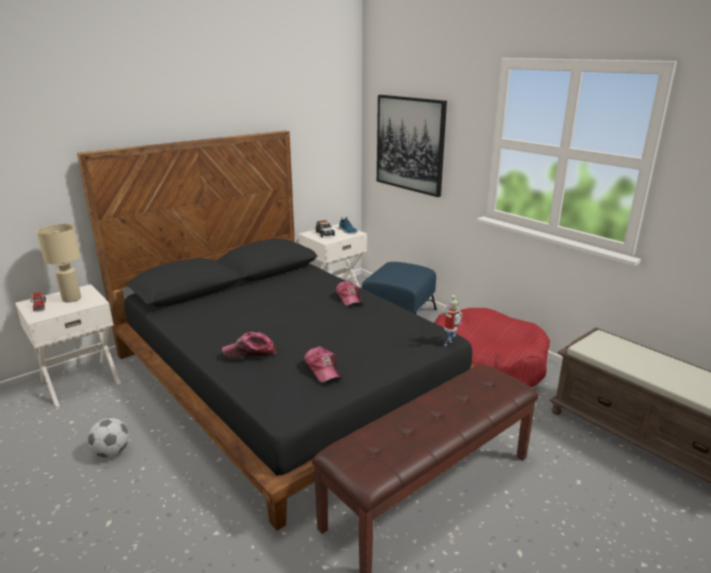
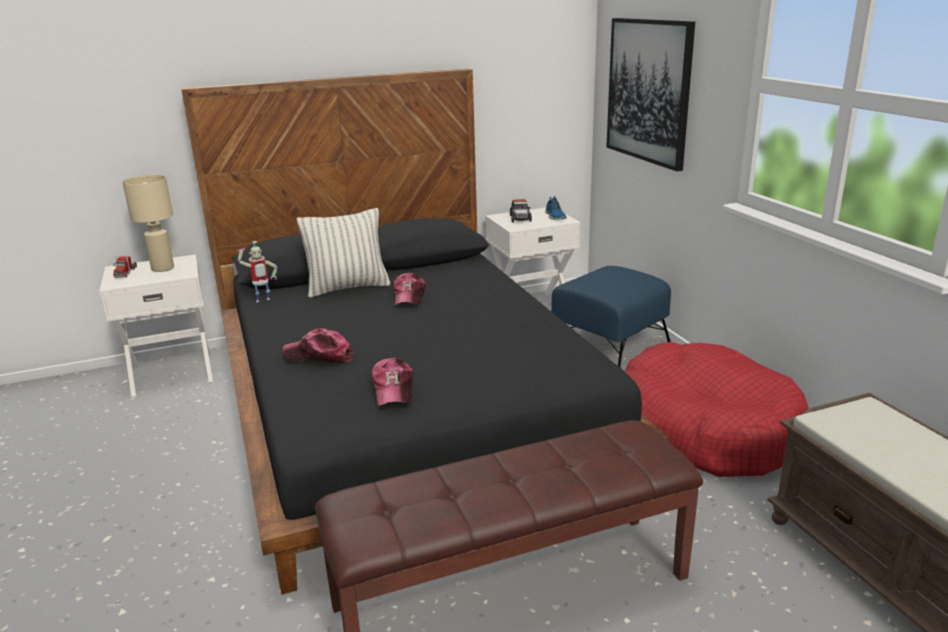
camera: 20 degrees right, 0 degrees up
football [87,418,129,458] -> none
cap [336,281,363,306] -> cap moved to [394,273,426,305]
toy robot [444,295,462,346] -> toy robot moved to [237,241,278,302]
none -> pillow [296,208,390,298]

